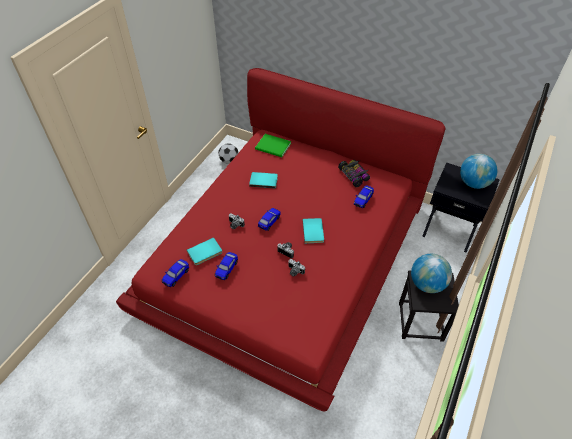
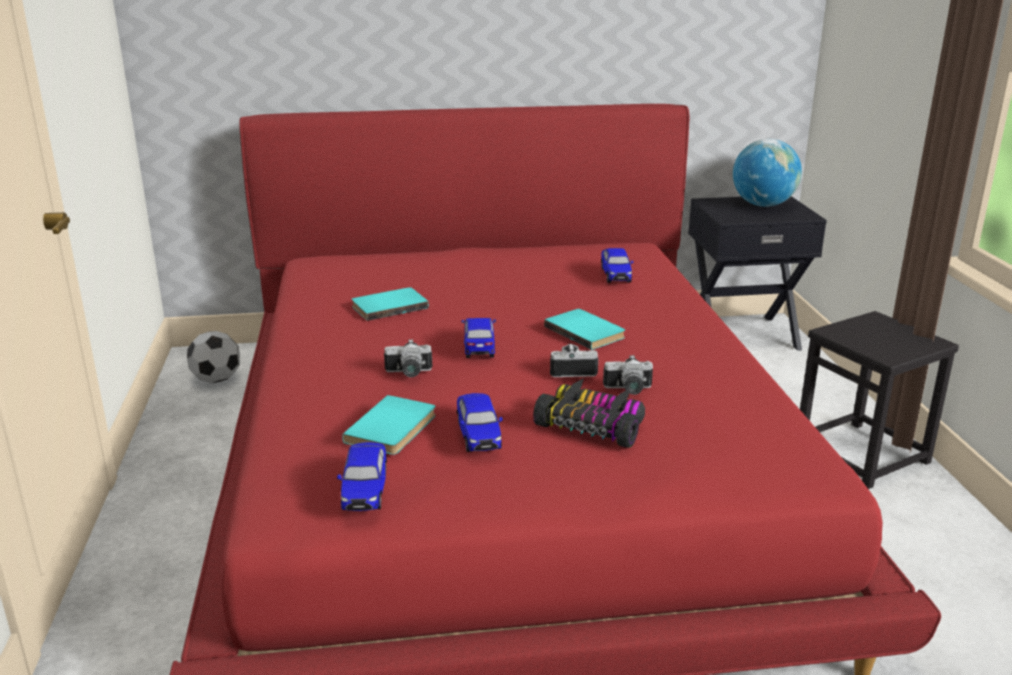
camera: 35 degrees left, 25 degrees down
green book [255,134,291,157] -> none
toy car [338,160,370,187] -> toy car moved to [533,378,645,448]
globe [411,254,452,293] -> none

